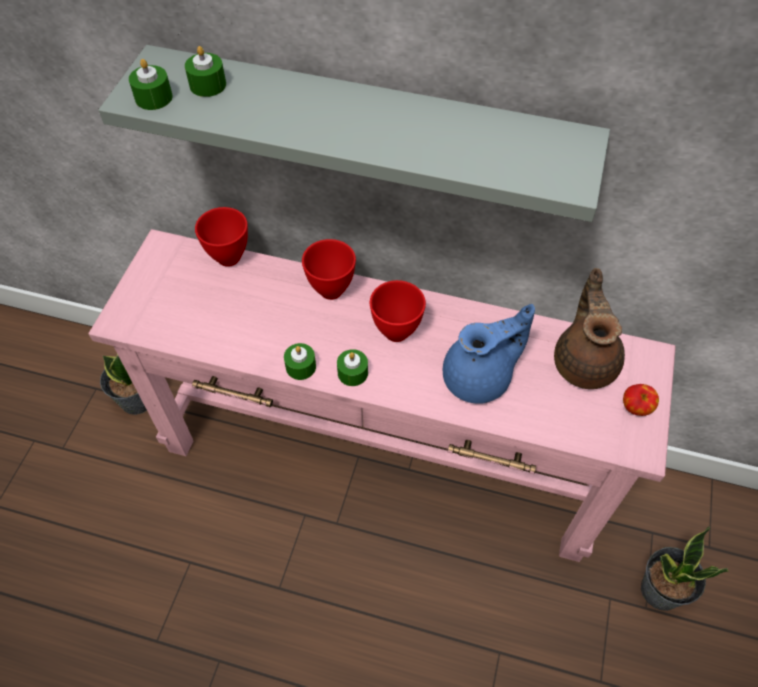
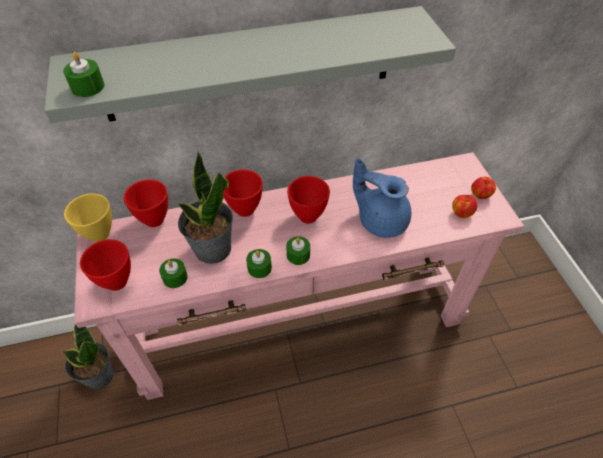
camera: 30 degrees left, 5 degrees down
green candle [185,46,226,97] -> green candle moved to [159,259,188,288]
blue teapot [443,304,535,403] -> blue teapot turned 90 degrees counterclockwise [353,158,411,238]
brown teapot [554,268,625,389] -> none
potted plant [641,526,729,611] -> potted plant moved to [177,152,233,264]
none -> yellow bowl [64,193,112,242]
none -> red bowl [80,239,131,291]
none -> apple [452,195,477,218]

